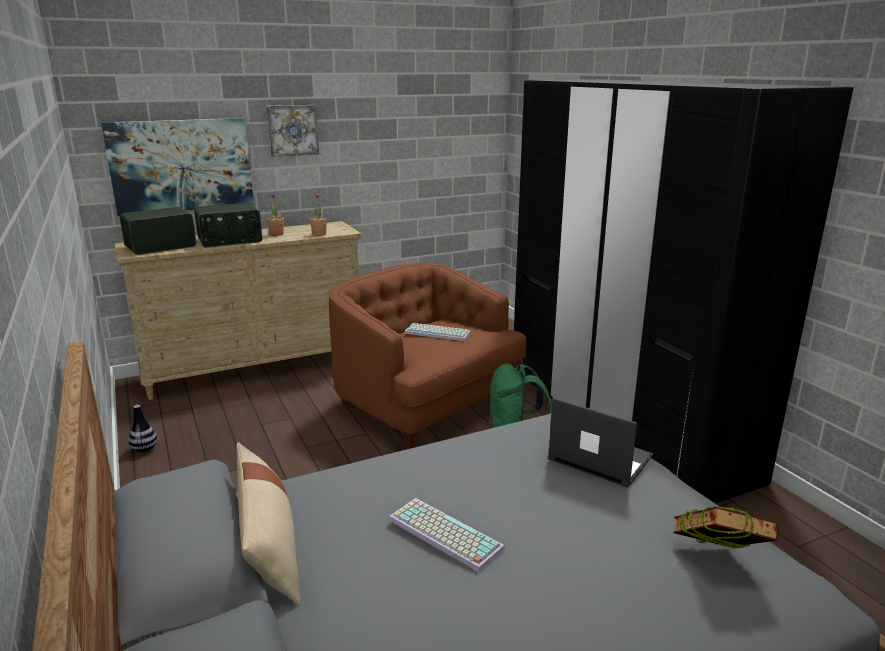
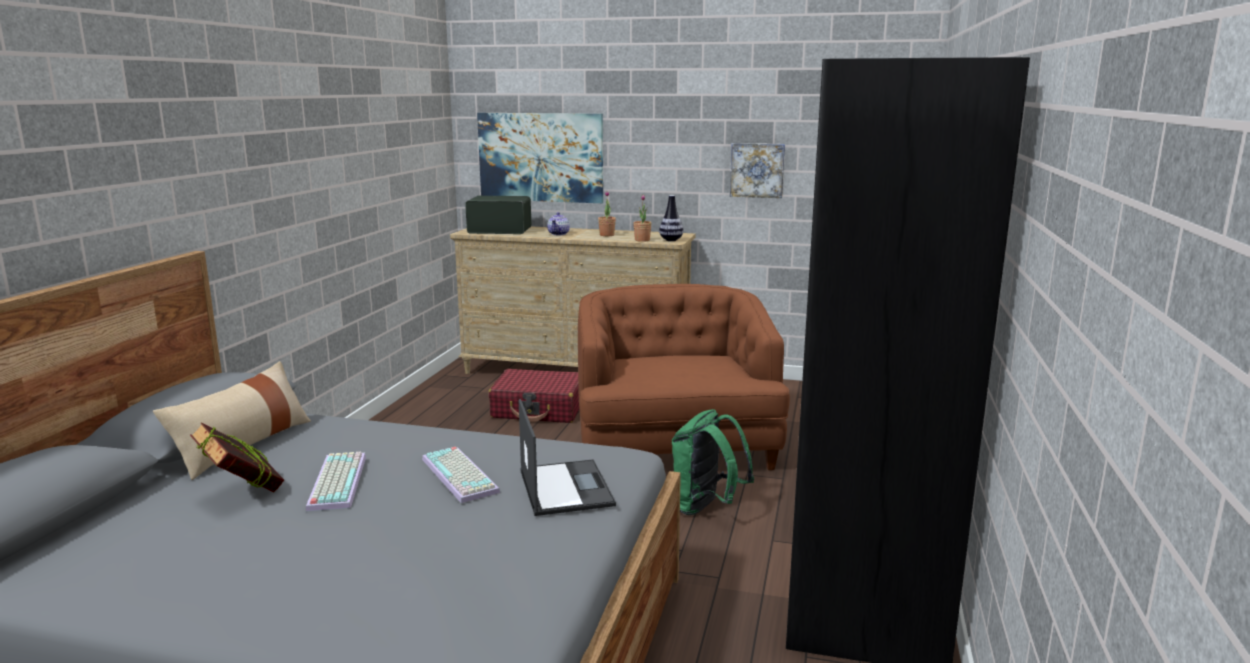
camera: 40 degrees right, 5 degrees down
vase [128,405,157,452] -> vase moved to [659,195,684,241]
radio [194,203,262,247] -> teapot [547,212,570,235]
picture [267,105,319,157] -> picture moved to [730,143,785,198]
keyboard [404,323,471,341] -> keyboard moved to [422,447,500,503]
book [673,506,779,549] -> book moved to [190,423,284,492]
none -> red suitcase [488,369,579,423]

